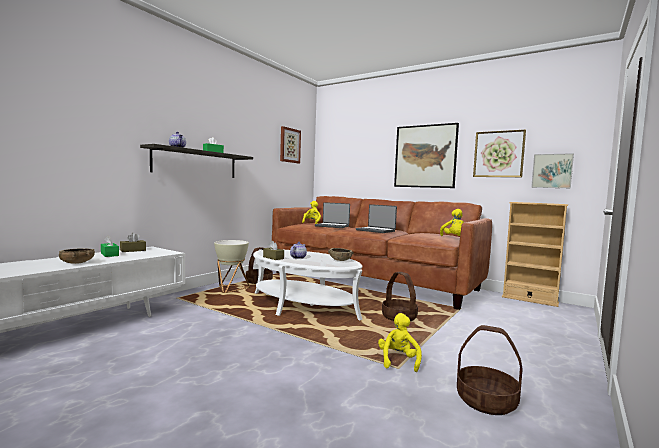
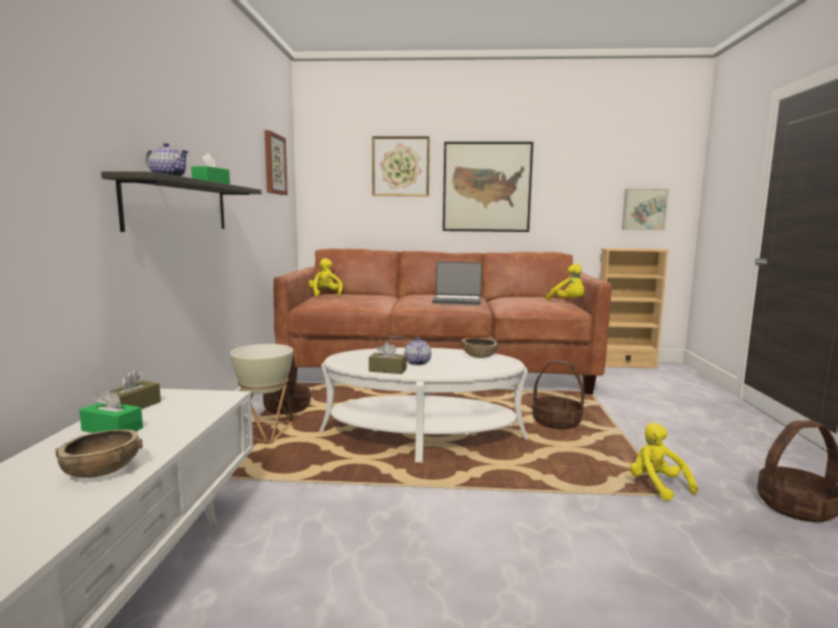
camera: 30 degrees left, 5 degrees up
laptop [315,202,350,228] -> none
picture [473,129,526,177] -> picture moved to [372,136,430,196]

